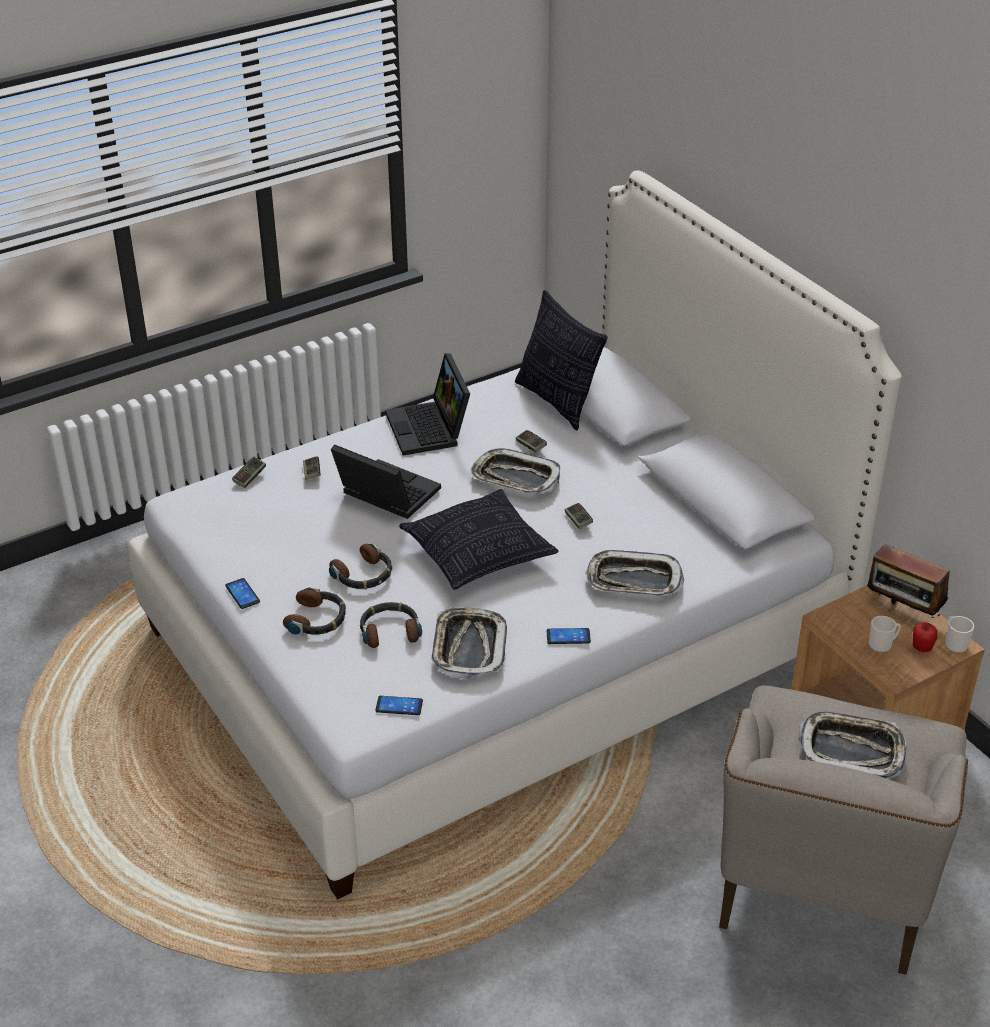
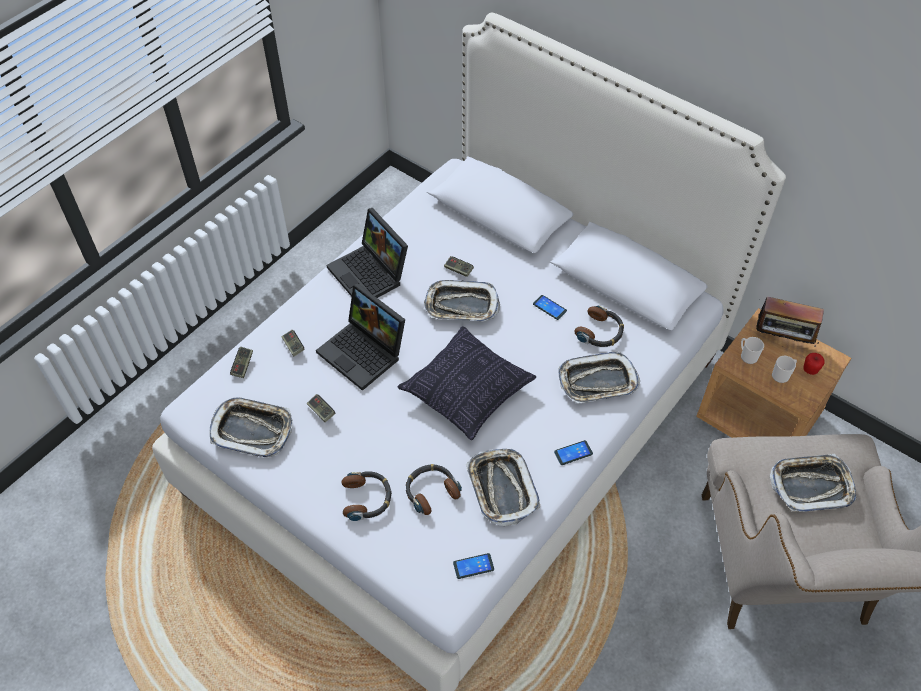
camera: 20 degrees left, 15 degrees up
phone [225,578,260,609] -> phone moved to [533,295,567,320]
headphones [329,544,392,589] -> headphones moved to [575,305,624,347]
laptop [331,444,441,519] -> laptop turned 150 degrees counterclockwise [316,283,405,391]
pillow [515,290,607,430] -> none
game controller [565,503,593,529] -> game controller moved to [307,394,335,423]
mug [945,616,974,653] -> mug moved to [741,337,764,364]
none -> tray [210,397,293,457]

